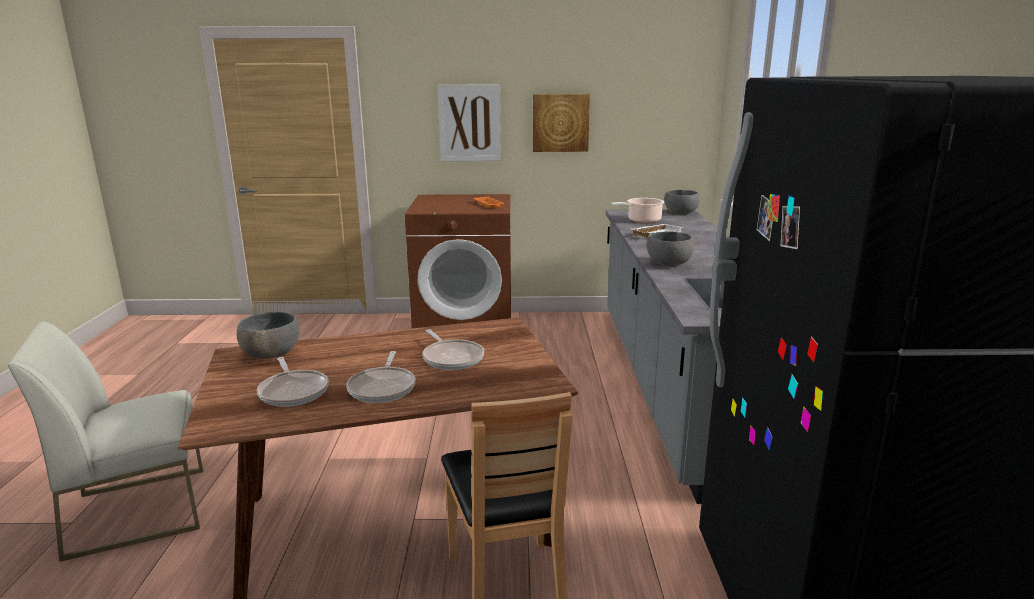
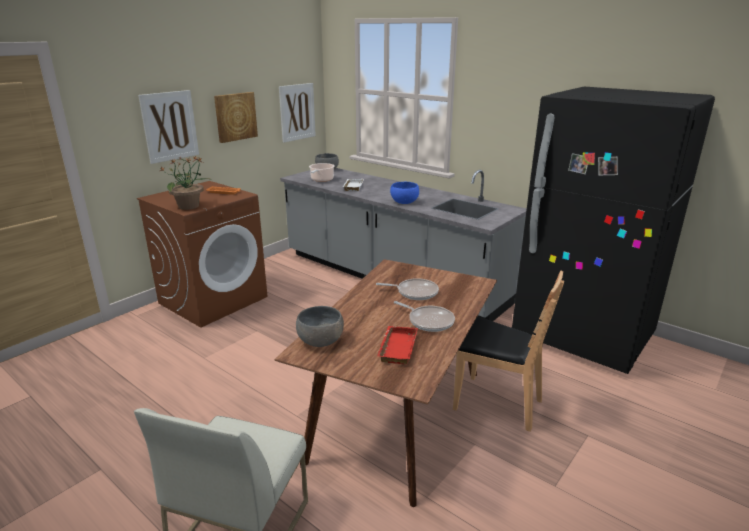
camera: 50 degrees left, 5 degrees up
frying pan [257,357,329,407] -> red tray [377,326,418,364]
grey bowl [647,231,694,266] -> blue bowl [390,182,419,204]
none -> potted plant [160,157,212,210]
none -> picture [279,83,316,143]

